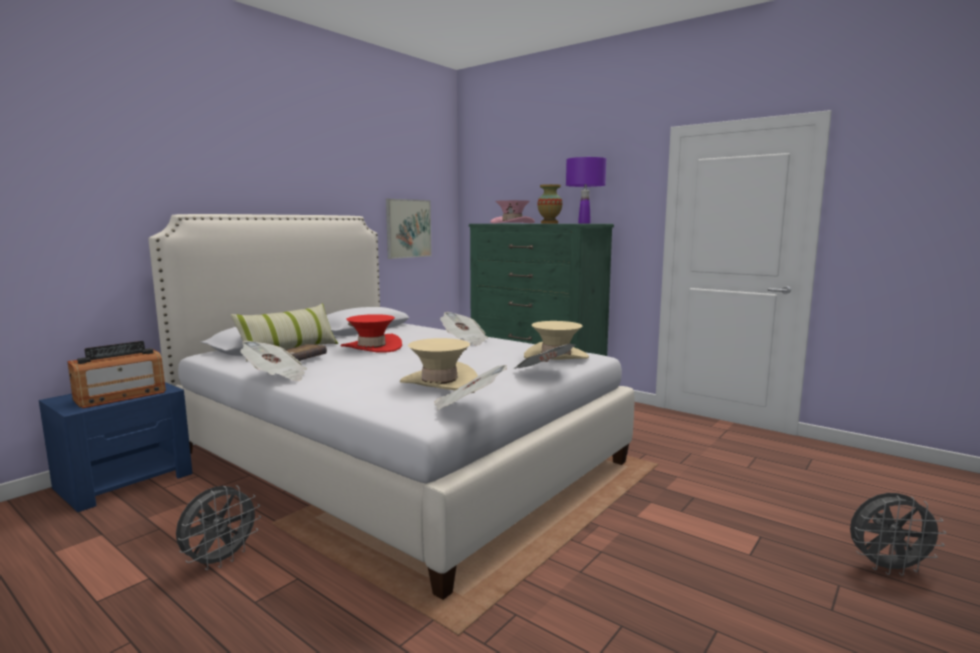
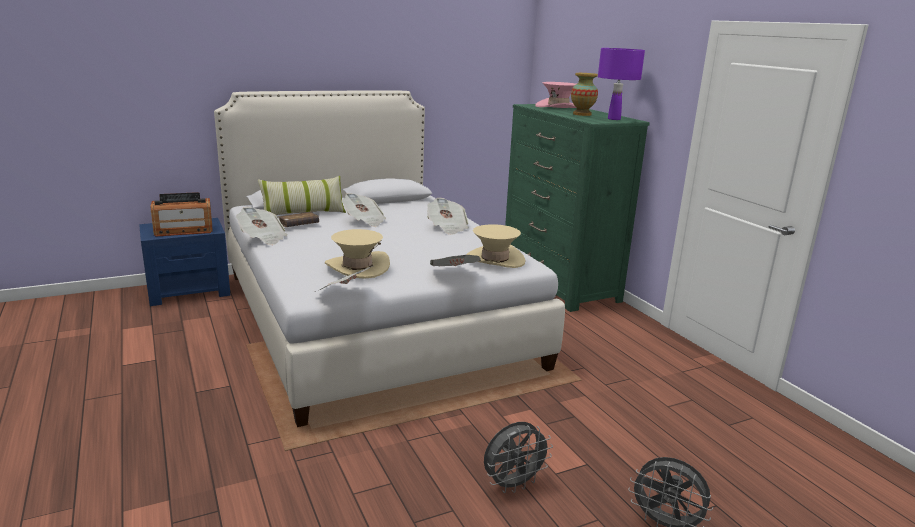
camera: 25 degrees right, 10 degrees up
grey fan [176,485,261,570] -> grey fan moved to [484,422,553,493]
red hat [341,314,402,353] -> newspaper [342,193,386,227]
picture [386,199,432,259] -> none

